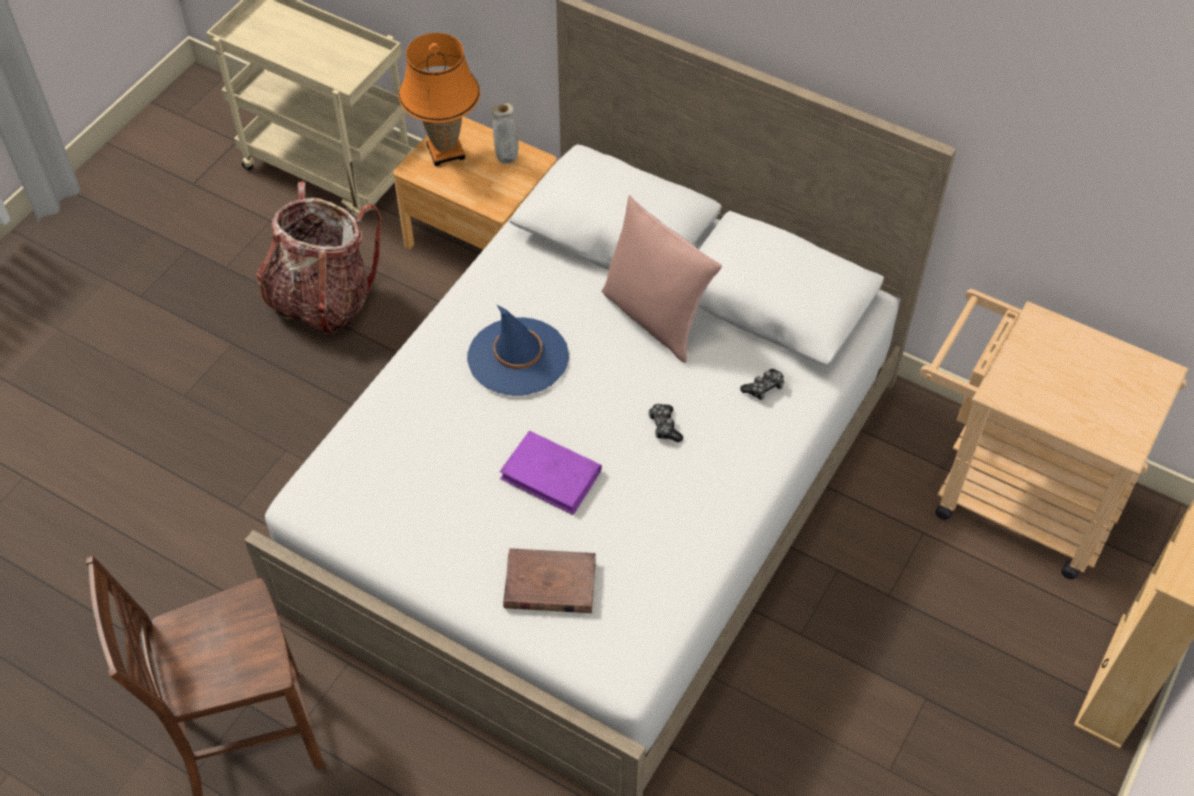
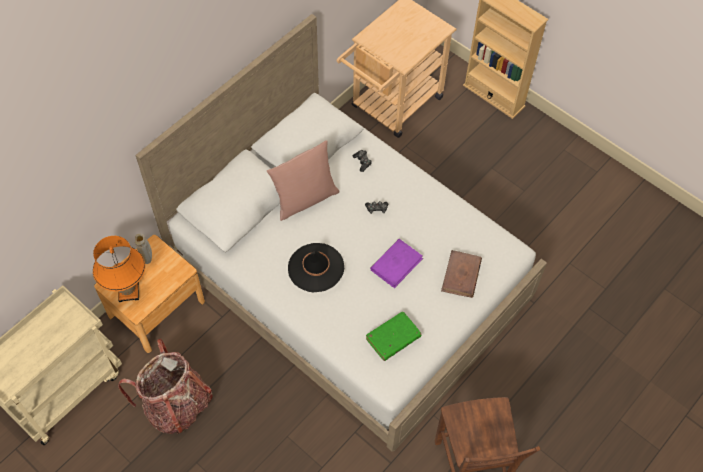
camera: 80 degrees left, 5 degrees up
blue hat [467,304,569,396] -> black hat [288,243,344,292]
none -> green book [366,312,422,361]

